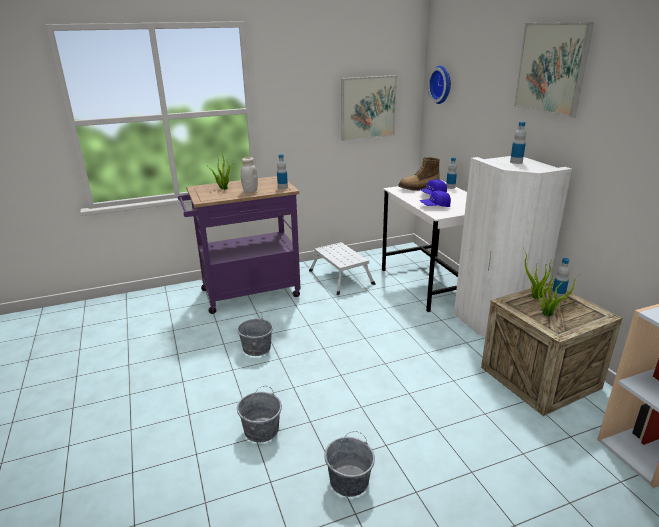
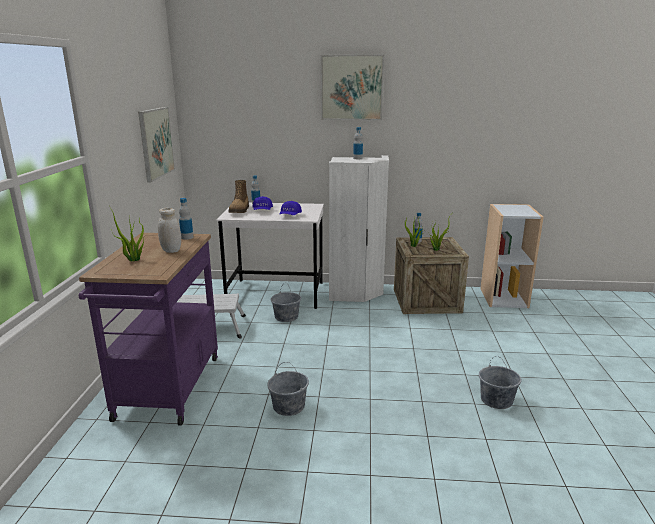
camera: 65 degrees left, 5 degrees down
grey bucket [237,386,282,442] -> grey bucket moved to [271,285,301,322]
wall clock [428,66,451,104] -> none

